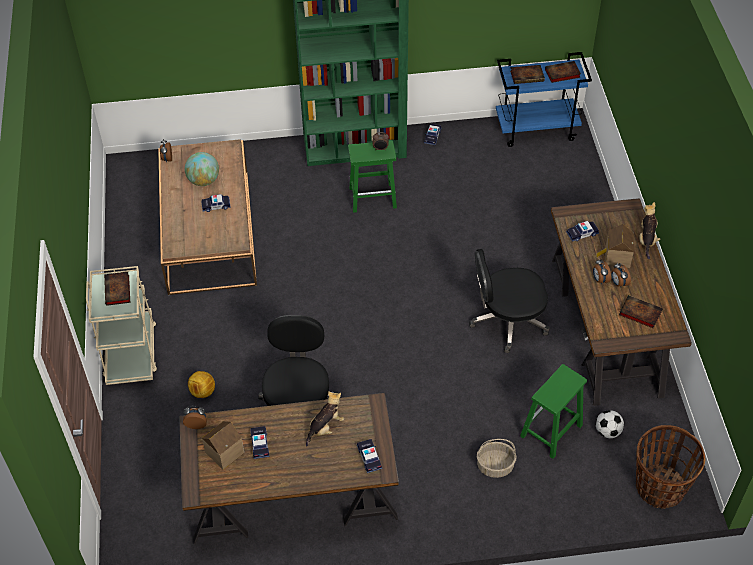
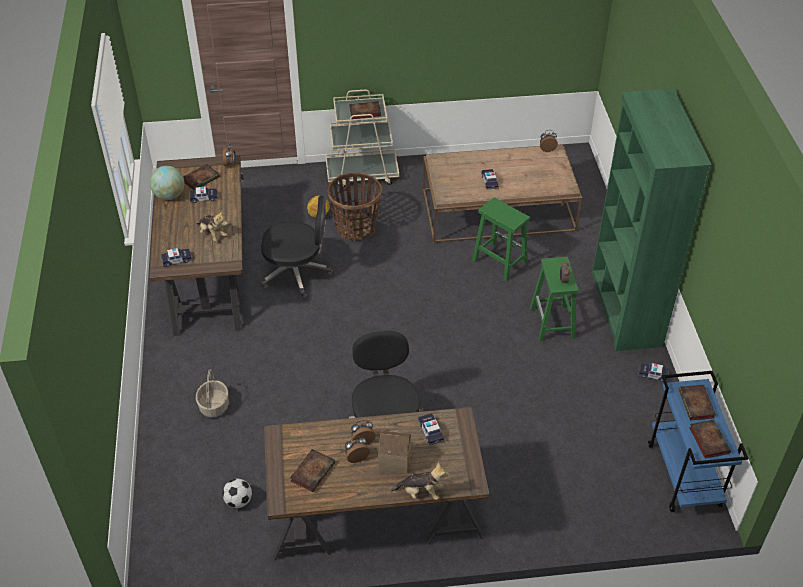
camera: 90 degrees right, 5 degrees down
globe [185,152,219,186] -> globe moved to [150,166,184,200]
toy house [202,421,244,470] -> book [183,164,220,190]
green stool [520,364,587,459] -> green stool moved to [472,197,530,281]
basket [636,425,705,509] -> basket moved to [328,172,382,241]

